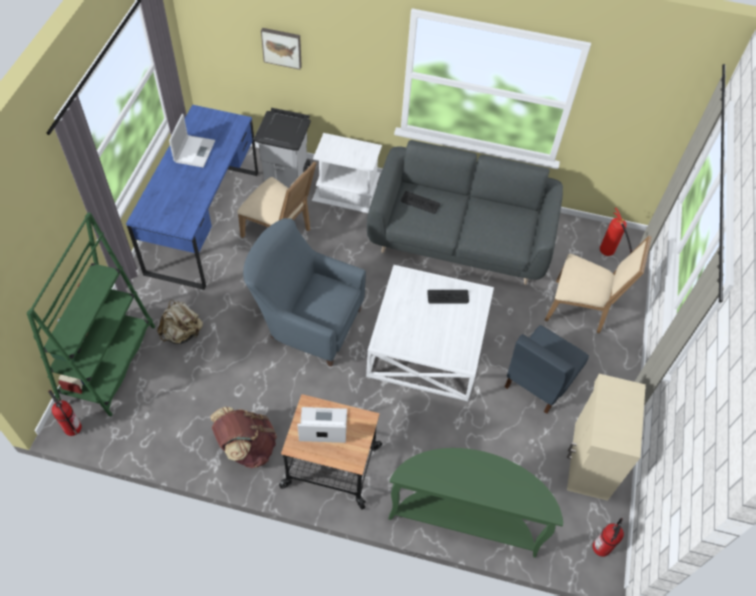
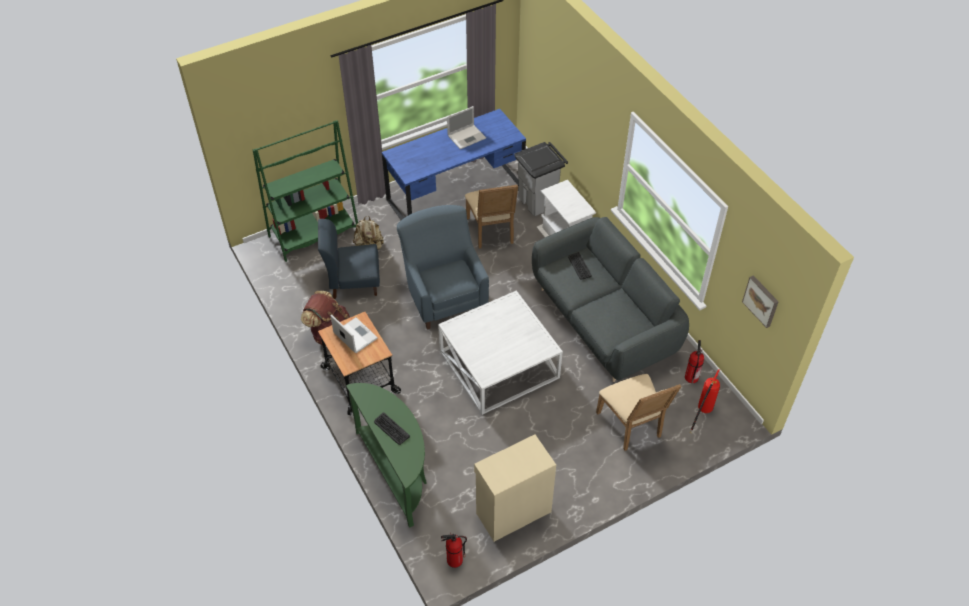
camera: 50 degrees right, 5 degrees down
fire extinguisher [48,390,82,436] -> fire extinguisher moved to [685,340,704,383]
picture [261,28,302,70] -> picture moved to [742,275,779,328]
keyboard [427,290,469,304] -> keyboard moved to [374,412,410,445]
blue chair [504,325,589,414] -> blue chair moved to [318,219,380,299]

